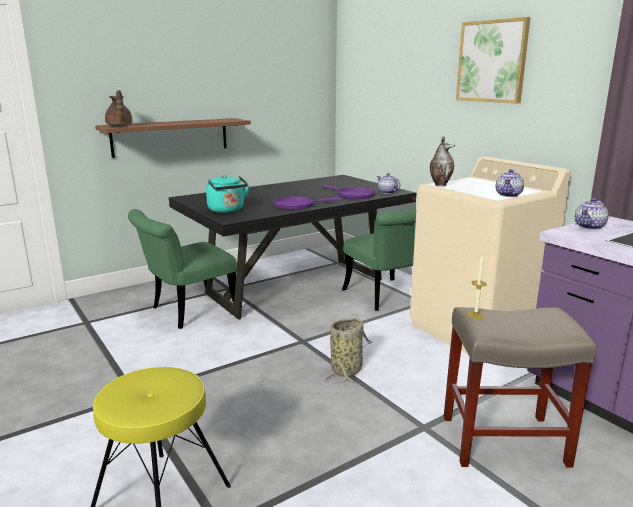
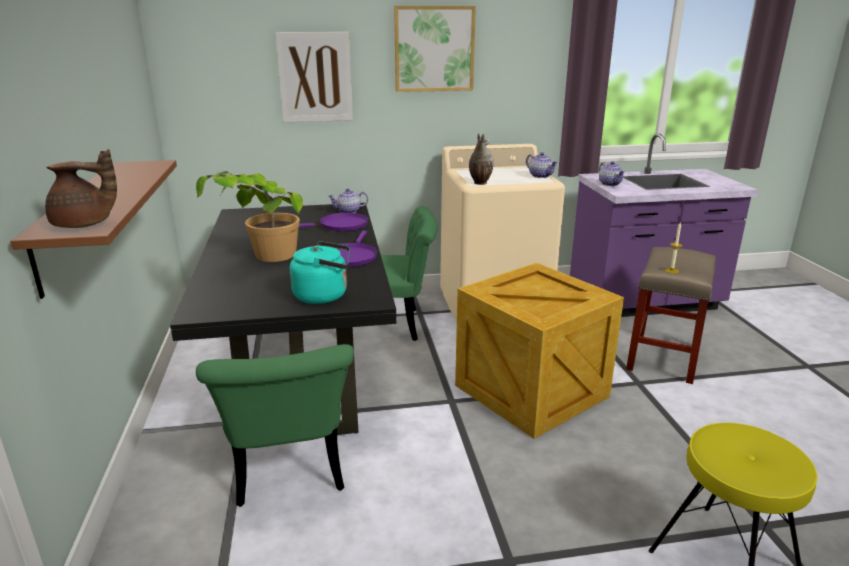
camera: 65 degrees left, 5 degrees up
basket [325,318,372,383] -> crate [455,263,624,439]
none -> potted plant [196,171,303,262]
none -> picture [276,32,353,122]

